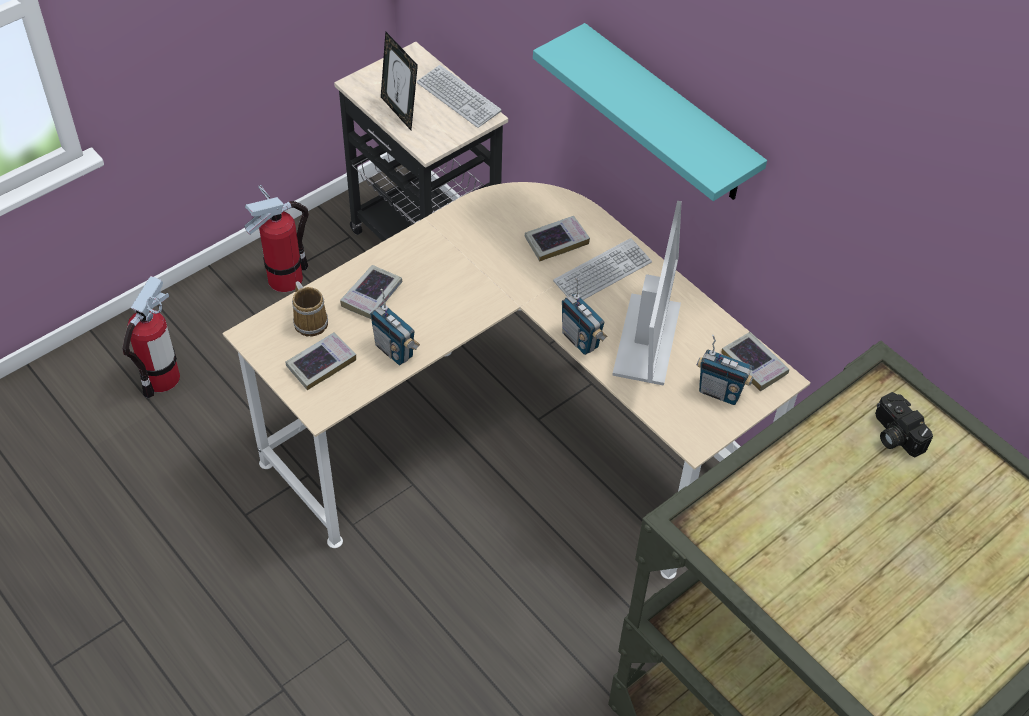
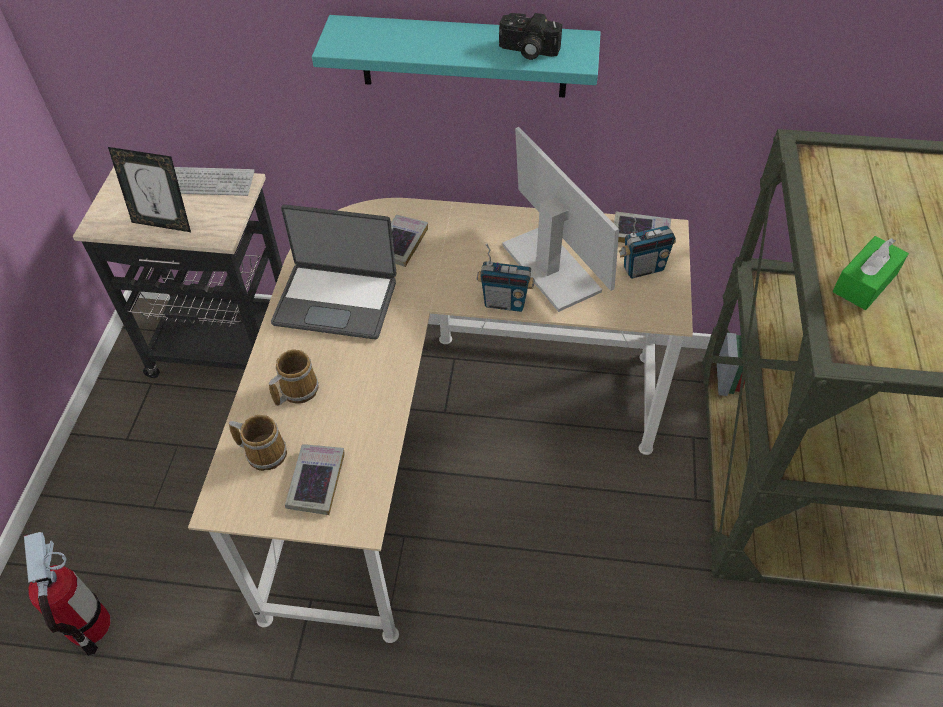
camera: 40 degrees left, 0 degrees up
fire extinguisher [244,185,309,292] -> none
book [340,265,403,319] -> mug [269,349,319,406]
radio [370,289,420,365] -> none
keyboard [553,238,652,300] -> none
camera [875,392,933,457] -> camera moved to [499,13,562,60]
none -> laptop [271,204,397,339]
none -> green tissue box [833,236,909,310]

